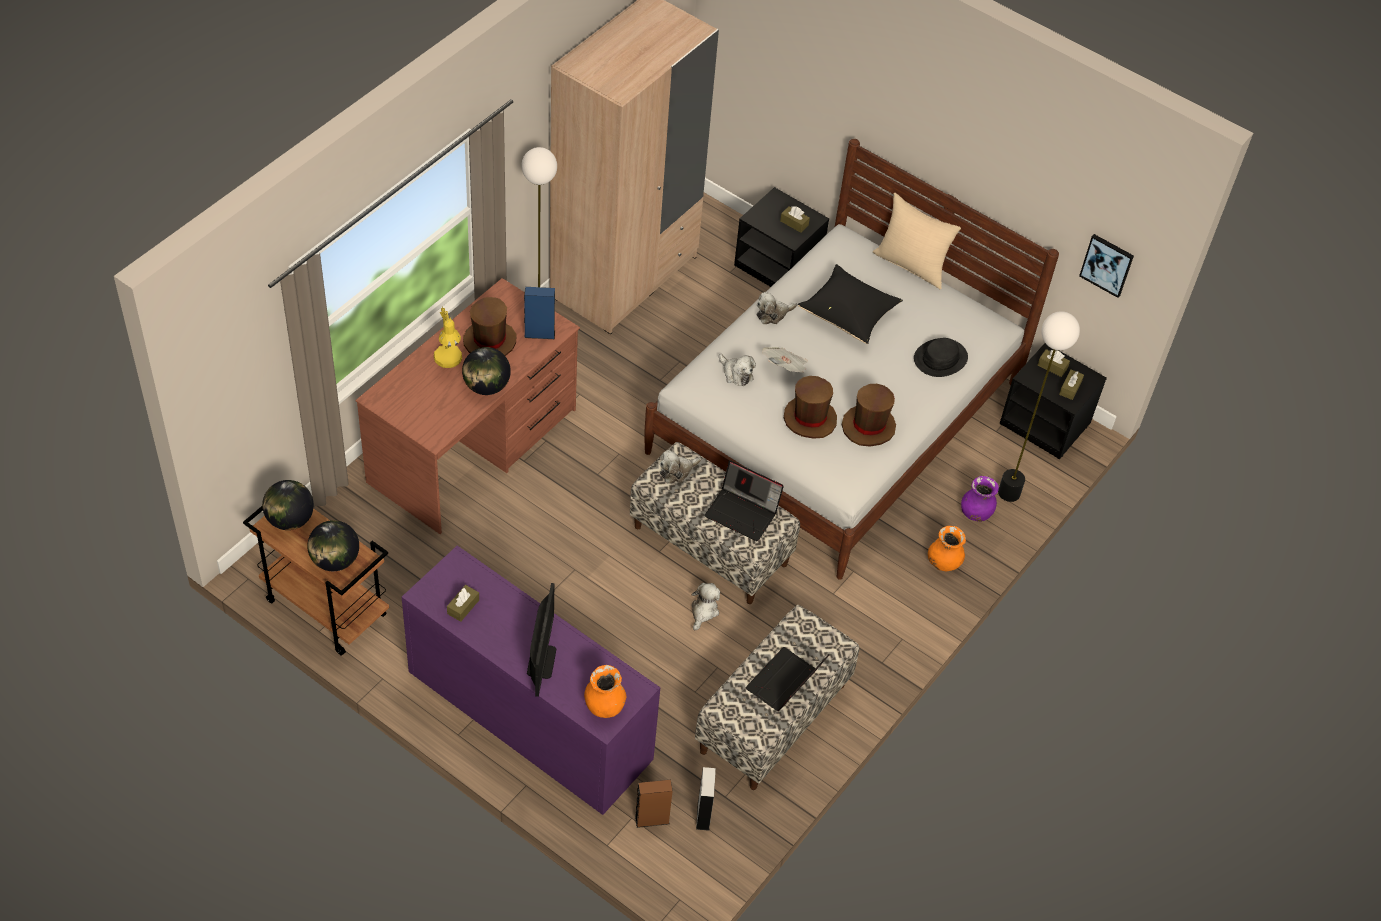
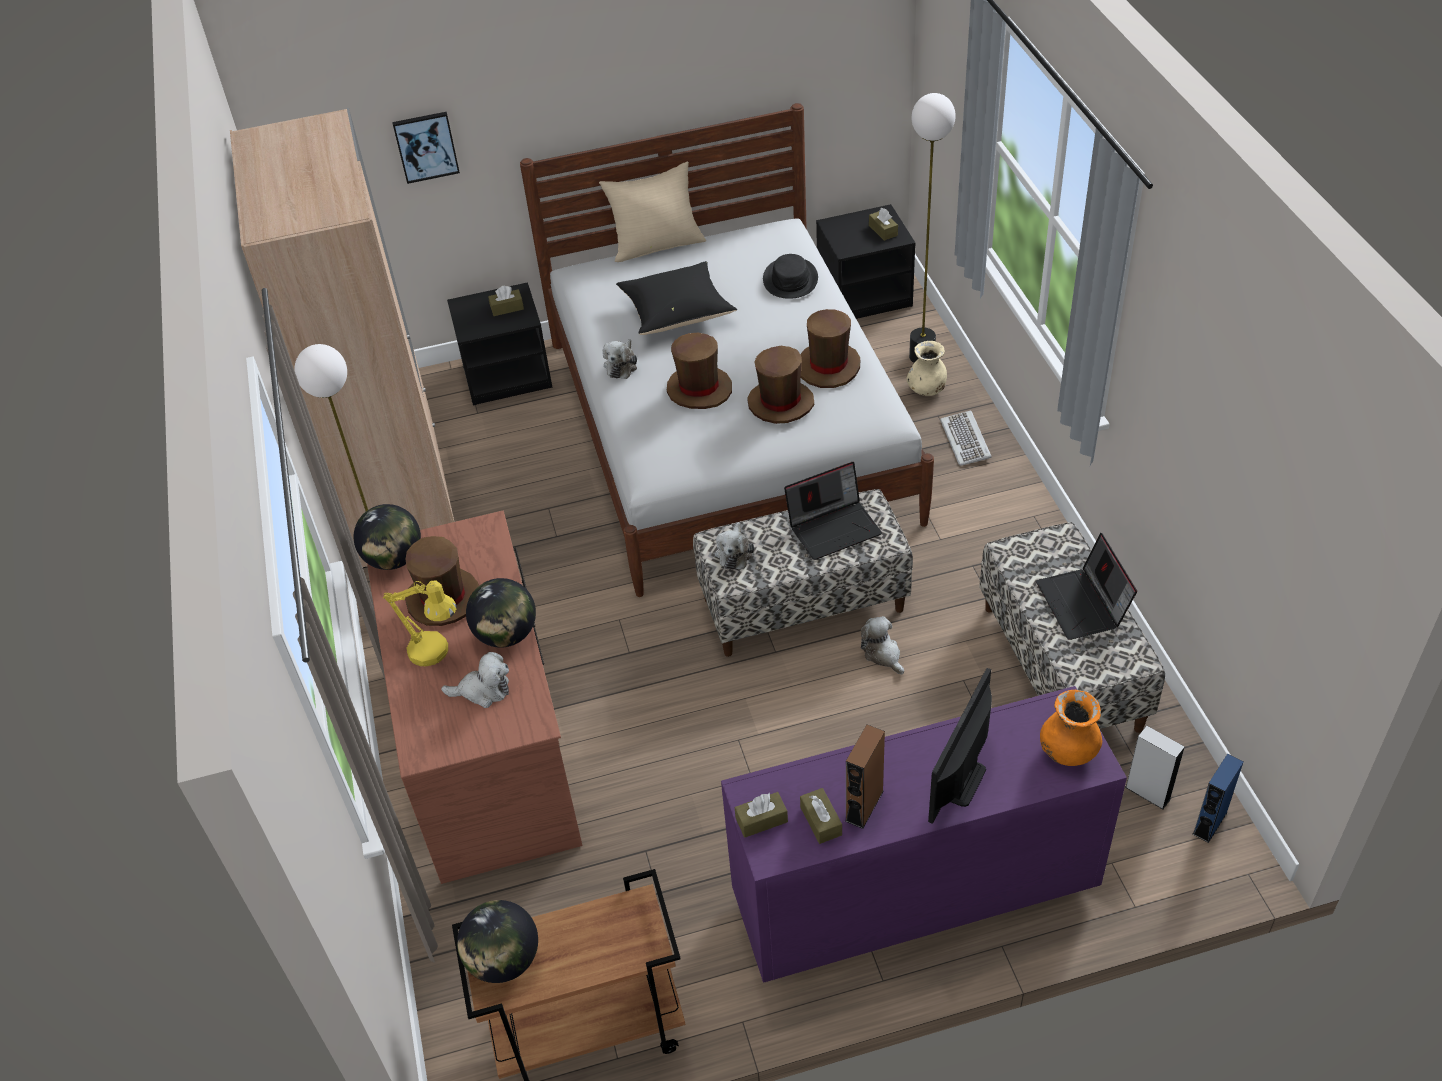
camera: 45 degrees left, 5 degrees down
globe [307,520,359,571] -> globe moved to [354,504,421,570]
blue speaker [524,287,555,339] -> blue speaker moved to [1193,754,1243,843]
monitor [527,583,556,697] -> monitor turned 105 degrees counterclockwise [928,668,992,824]
brown speaker [635,780,673,828] -> brown speaker moved to [845,725,885,829]
plush toy [719,354,756,386] -> plush toy moved to [441,652,509,708]
newspaper [762,347,808,373] -> brown hat [667,333,732,409]
orange vase [928,526,966,571] -> keyboard [940,411,992,466]
purple vase [961,476,999,522] -> beige vase [907,341,947,396]
brown tissue box [1038,349,1070,377] -> brown tissue box moved to [735,792,788,838]
picture [1079,234,1134,298] -> picture moved to [392,112,460,184]

